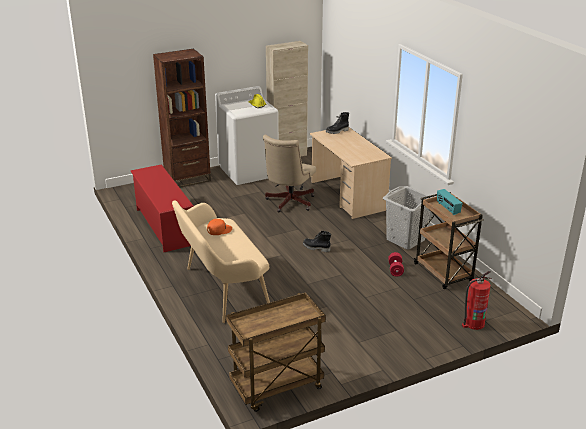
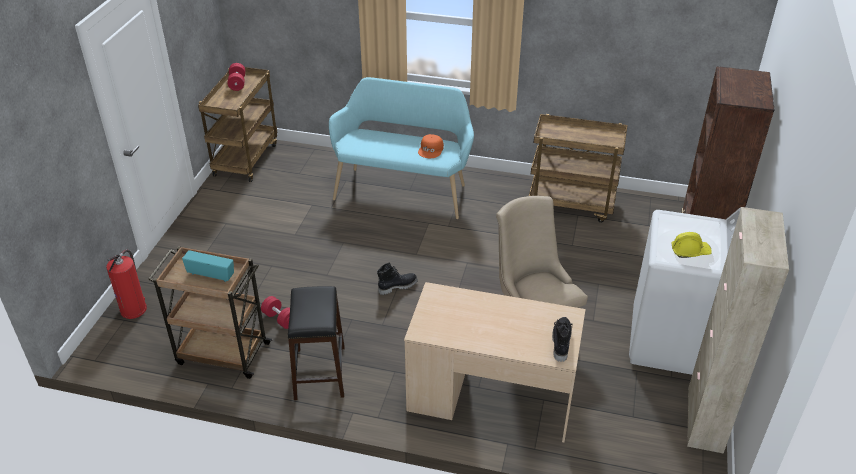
camera: 130 degrees right, 10 degrees up
red shoe rack [131,164,193,252] -> brown cart [529,114,628,223]
beige bench [172,201,270,323] -> turquoise bench [329,77,474,219]
grey laundry basket [383,186,432,250] -> black stool [288,286,345,400]
none -> red dumbbell [228,63,245,91]

